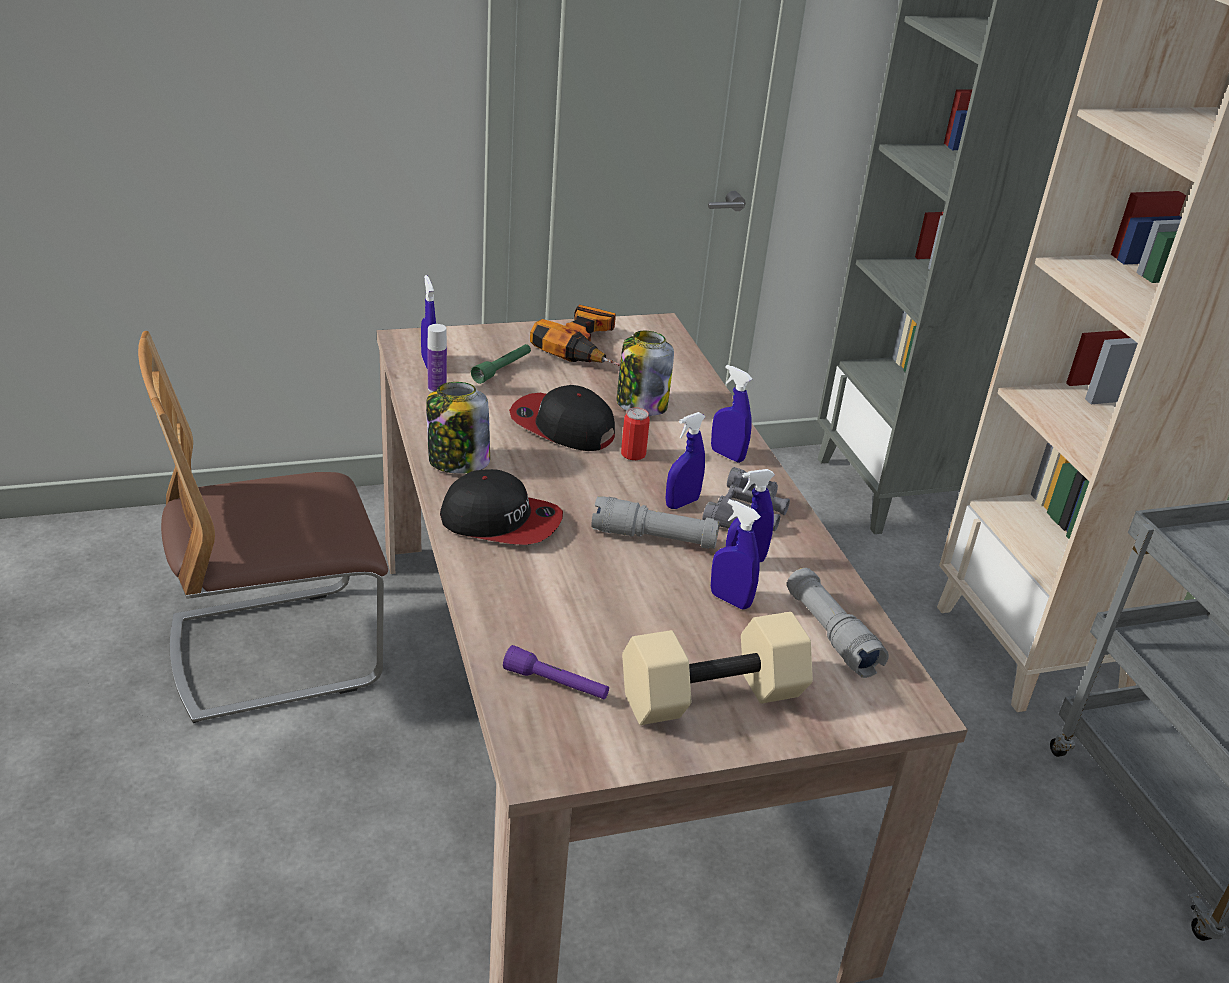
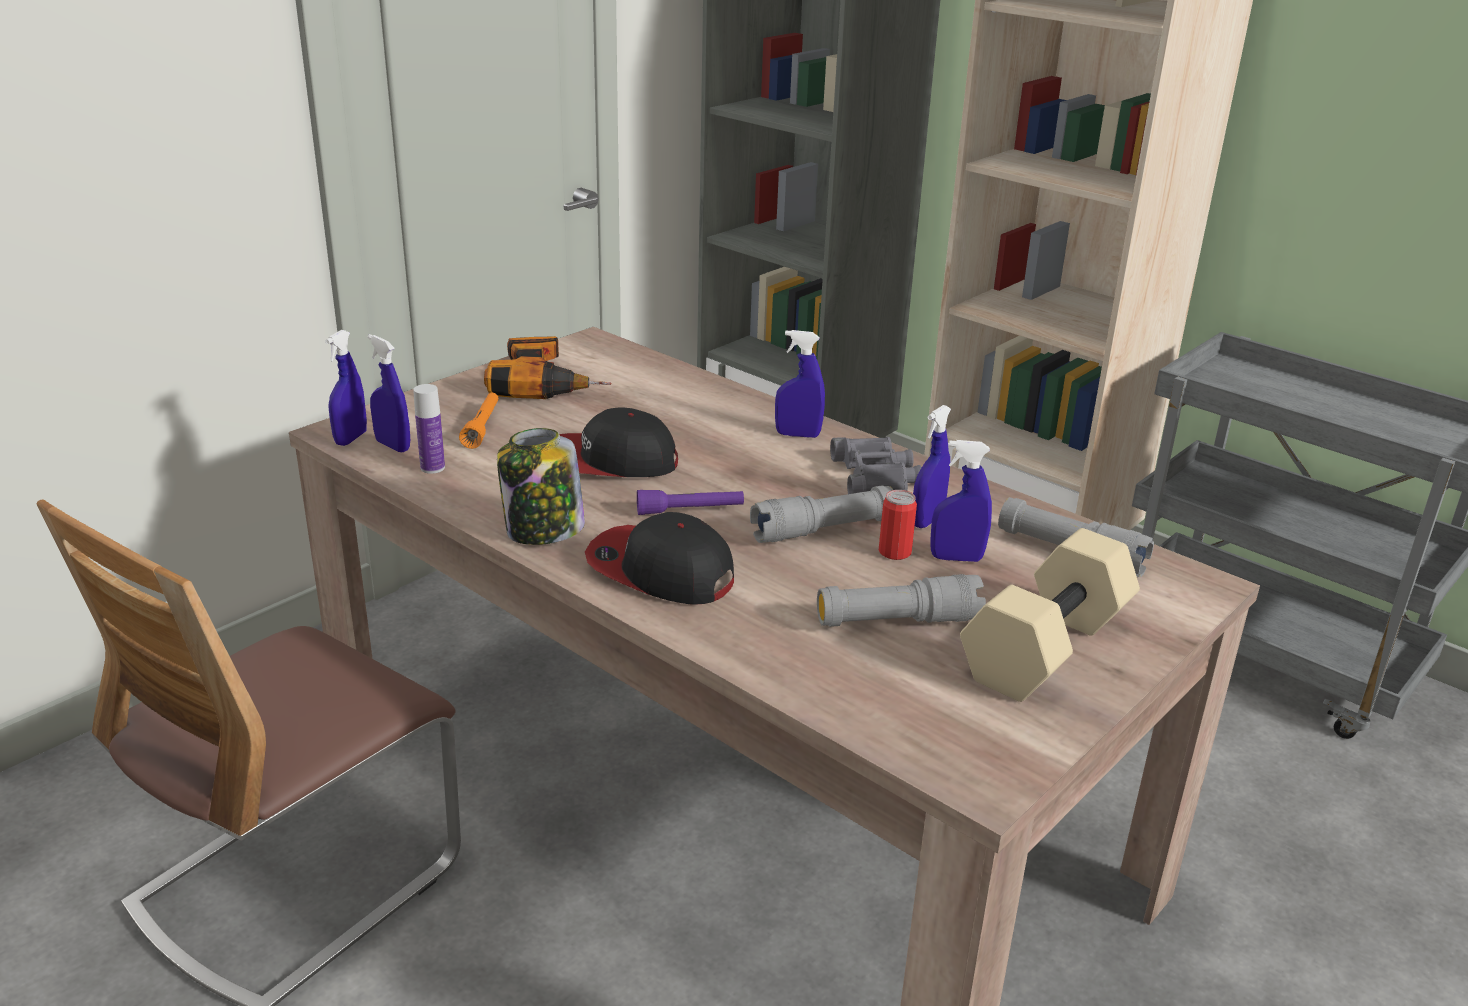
camera: 30 degrees left, 5 degrees down
cap [440,469,563,545] -> cap turned 135 degrees counterclockwise [585,512,734,605]
green flashlight [471,344,531,384] -> orange flashlight [459,393,499,449]
purple flashlight [503,645,609,699] -> purple flashlight moved to [637,490,744,515]
jar [617,331,674,416] -> none
can [621,407,650,460] -> can moved to [879,490,917,560]
blue spray bottle [666,412,706,509] -> blue spray bottle moved to [325,330,367,446]
none -> grey flashlight [817,574,986,627]

